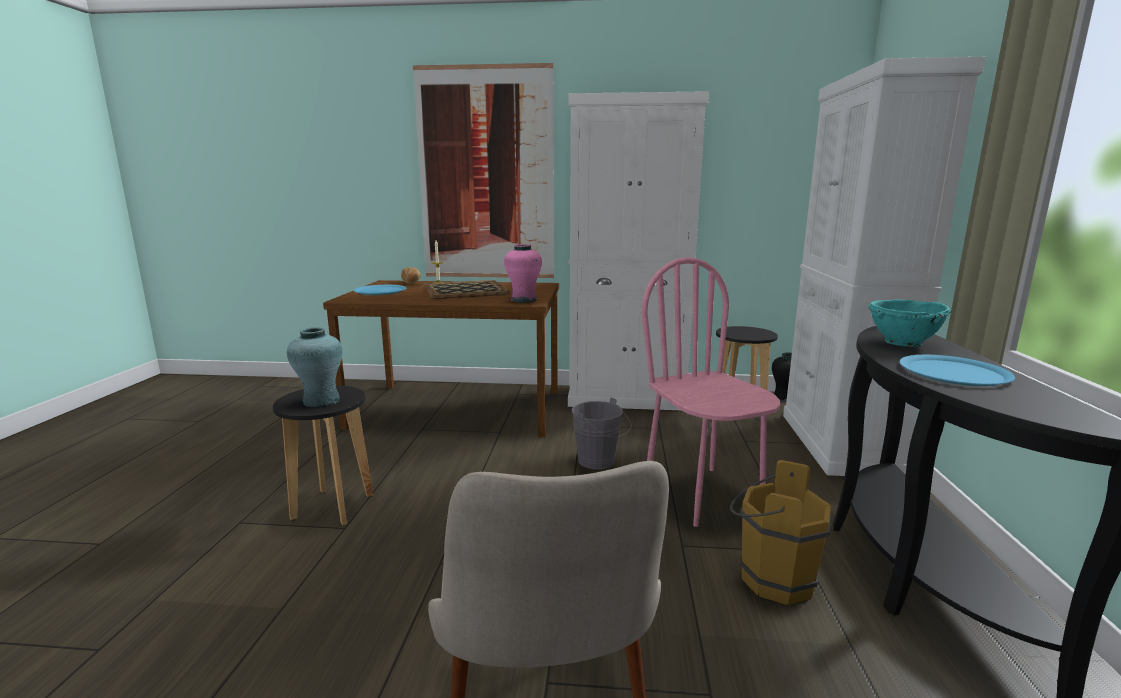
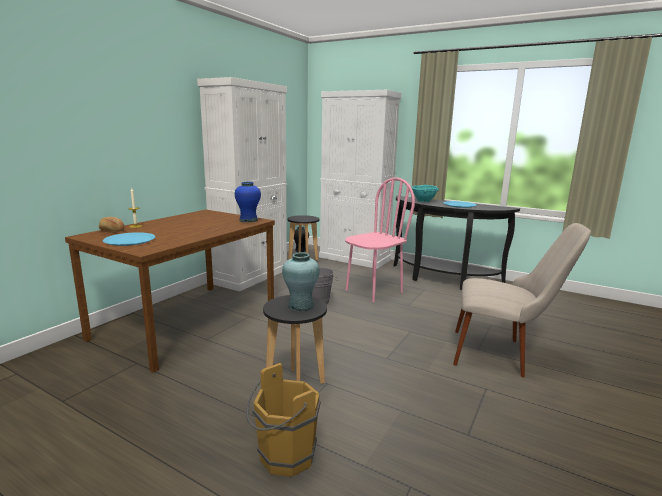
camera: 65 degrees left, 0 degrees up
picture [413,63,554,278] -> none
tray [424,280,510,299] -> none
pink vase [504,244,542,303] -> blue vase [235,182,261,222]
pink chair [641,257,781,527] -> pink chair turned 135 degrees clockwise [345,177,415,302]
brown bucket [730,460,831,605] -> brown bucket moved to [246,363,321,477]

